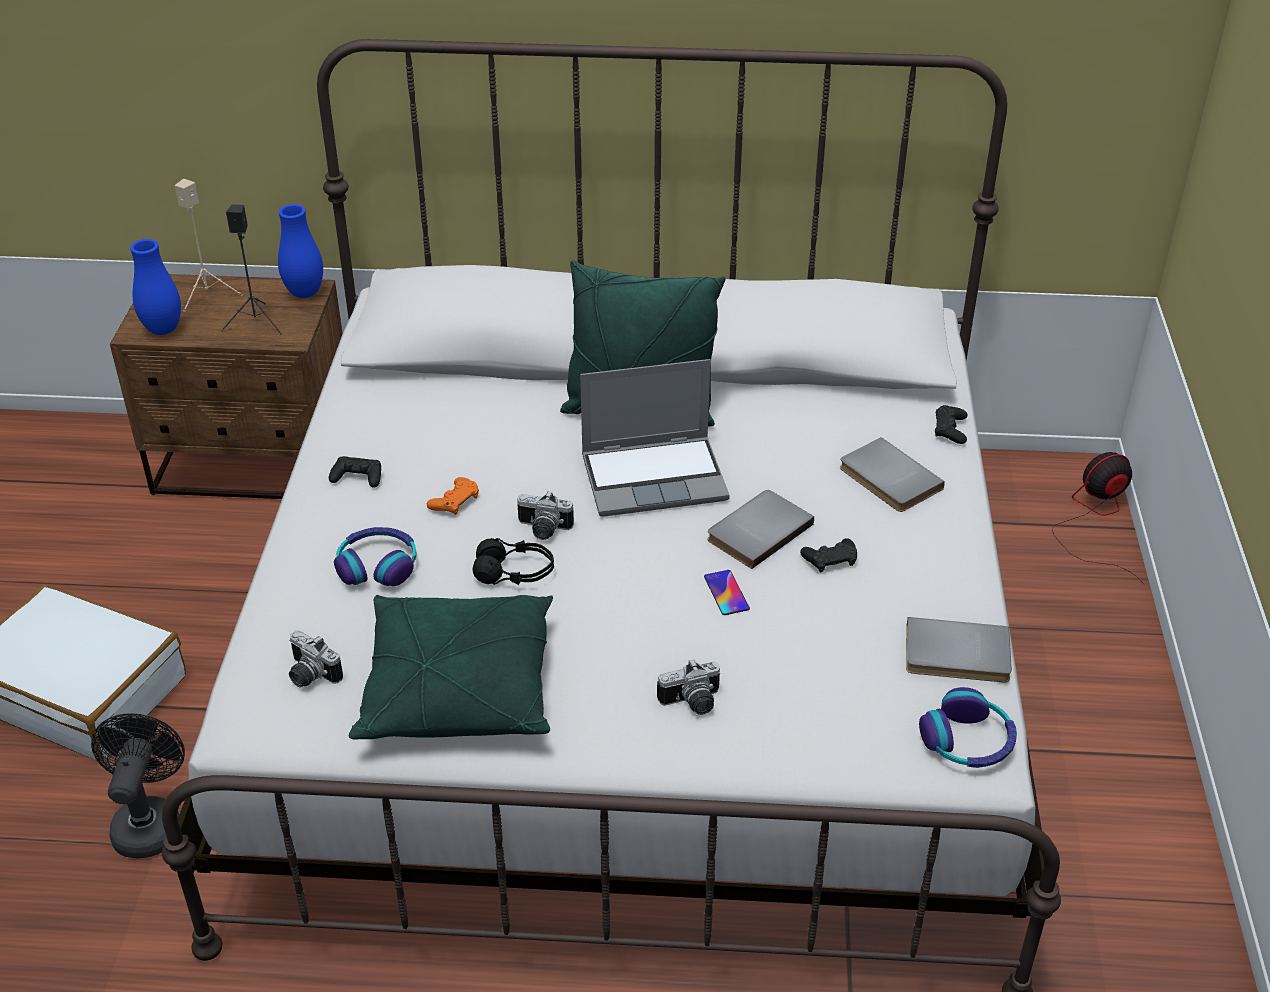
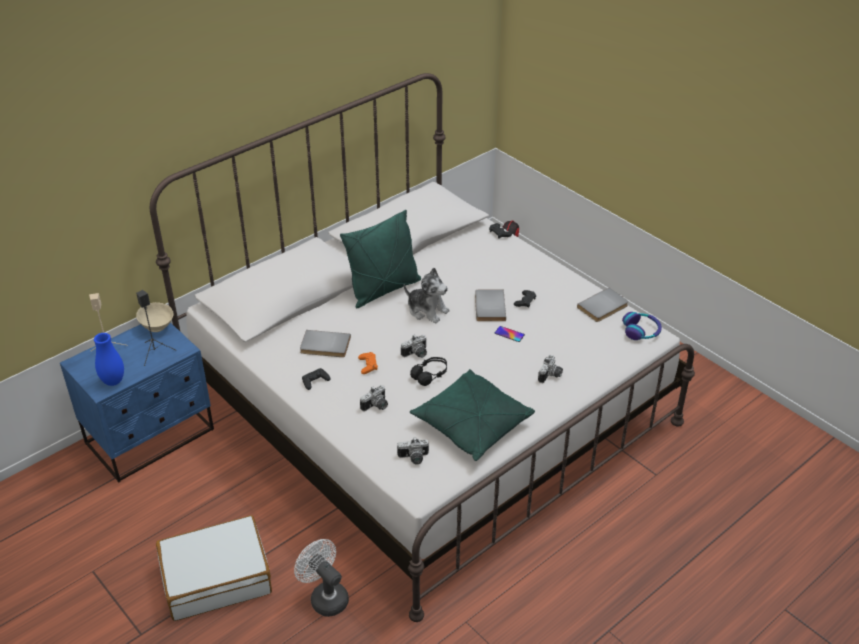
camera: 45 degrees left, 0 degrees up
black fan [91,713,185,858] -> white fan [294,539,349,617]
brown nightstand [110,274,343,499] -> blue nightstand [60,322,214,482]
blue vase [278,204,323,298] -> beige bowl [136,302,174,332]
headphones [334,527,416,586] -> camera [360,385,388,411]
laptop [580,359,730,517] -> plush toy [404,268,450,323]
grey book [840,437,945,512] -> grey book moved to [300,330,351,357]

